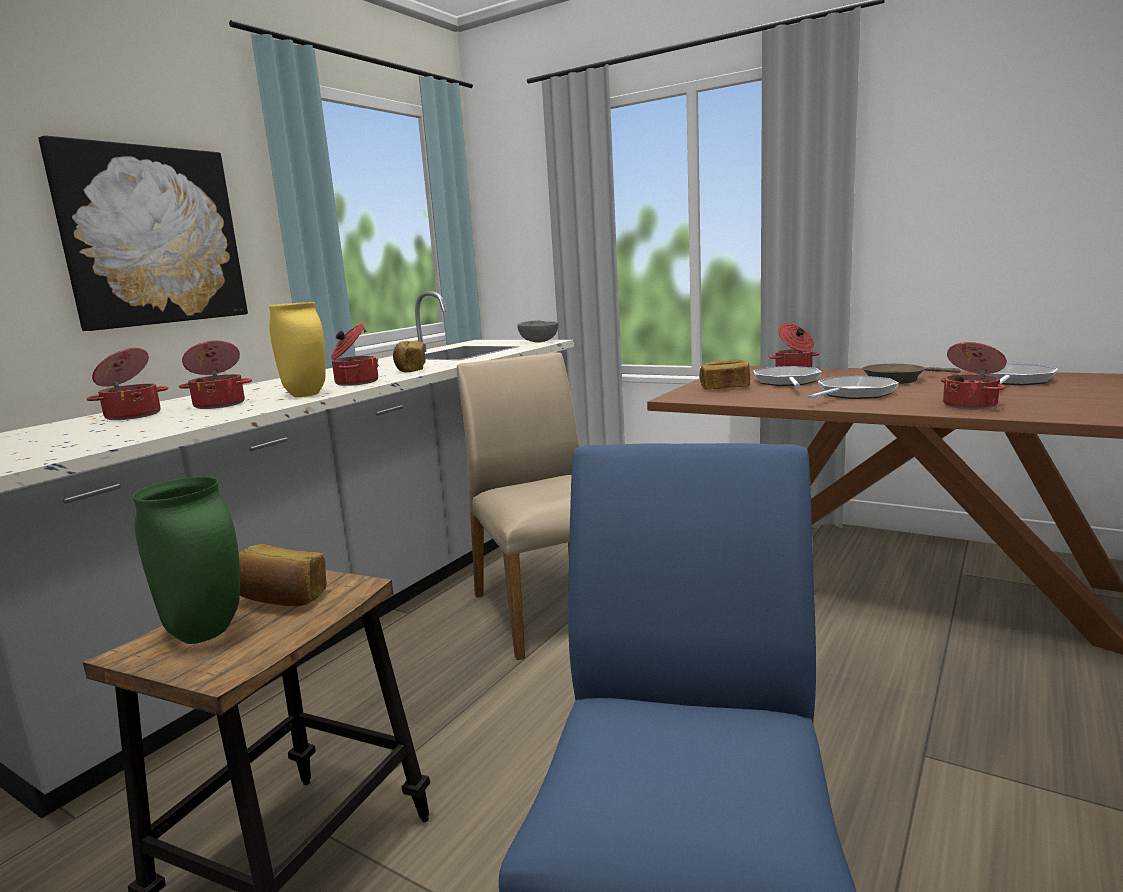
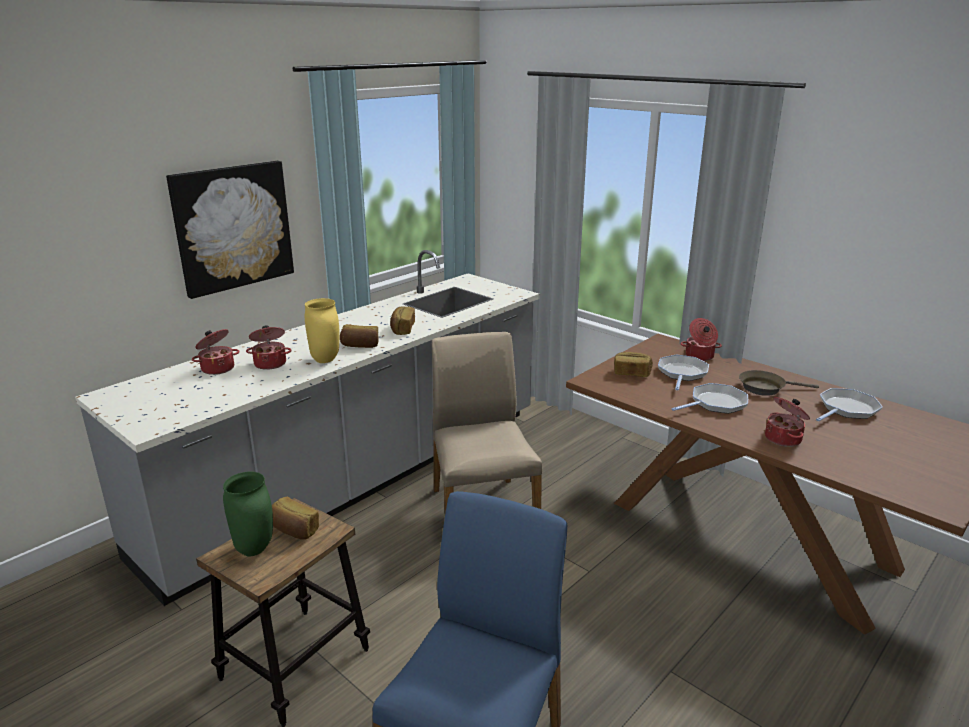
camera: 10 degrees right, 10 degrees up
cooking pot [331,323,379,386] -> bread [340,324,378,348]
grey bowl [517,320,558,343] -> none

